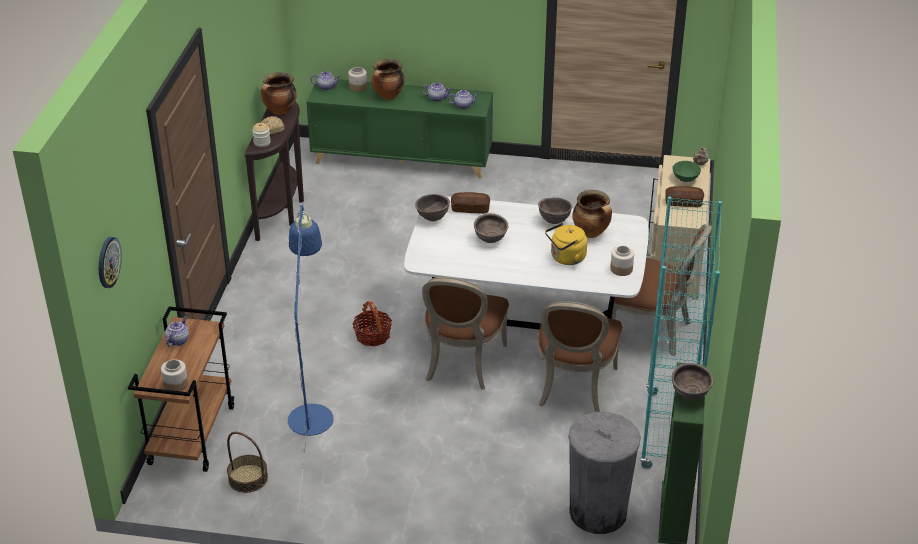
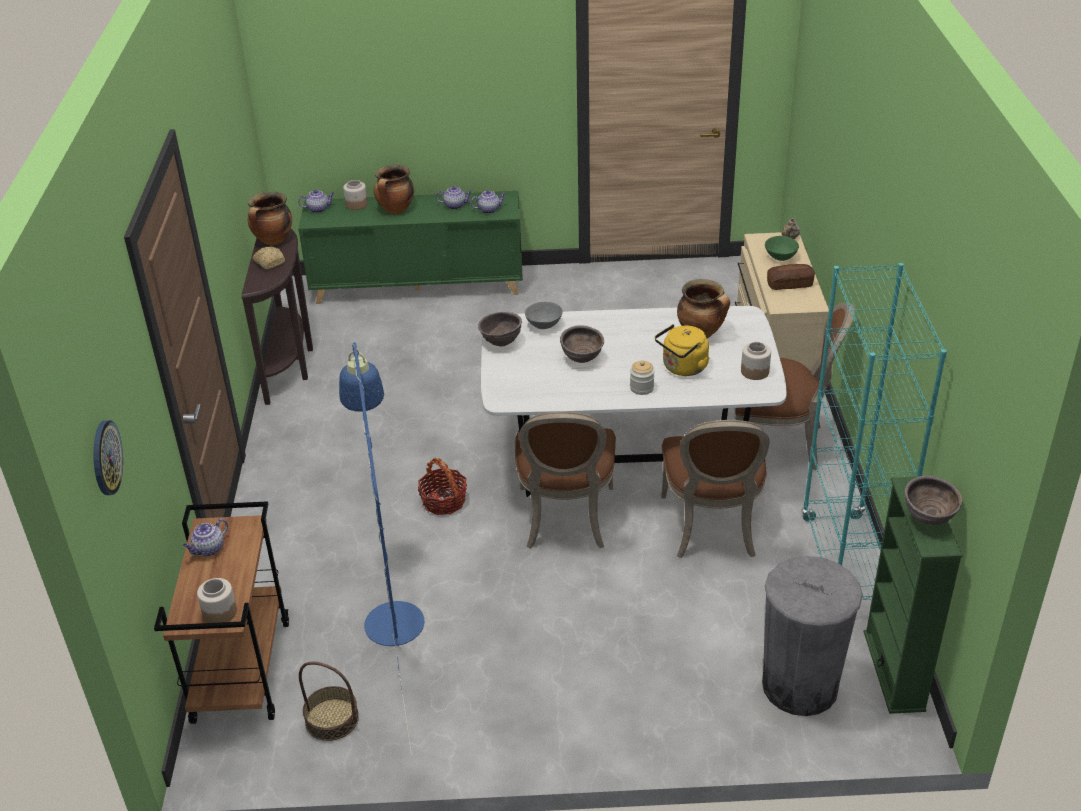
camera: 10 degrees left, 0 degrees up
teapot [165,316,189,346] -> teapot turned 150 degrees counterclockwise [183,519,228,556]
jar [252,123,271,147] -> jar moved to [630,360,655,395]
bread [451,192,490,214] -> grey bowl [525,302,563,329]
brown bowl [538,197,572,224] -> none

